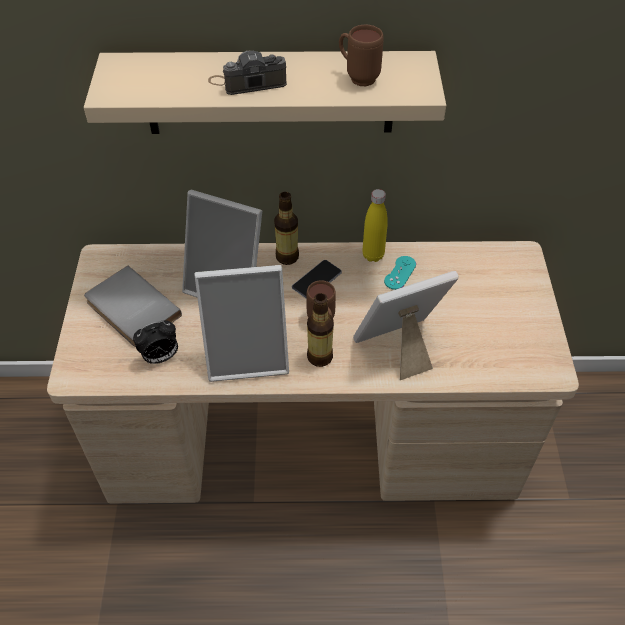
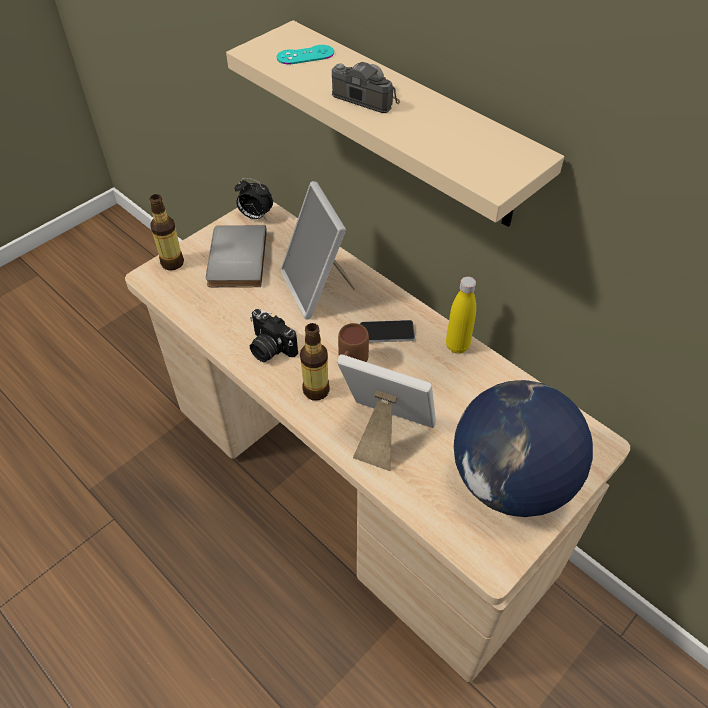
camera: 45 degrees right, 0 degrees up
alarm clock [133,321,178,364] -> alarm clock moved to [235,178,273,219]
picture frame [194,265,289,382] -> camera [250,309,298,362]
bottle [274,192,299,265] -> bottle moved to [149,194,184,270]
brown mug [339,25,384,87] -> none
turquoise game controller [384,256,416,290] -> turquoise game controller moved to [277,45,334,65]
none -> globe [454,380,593,517]

